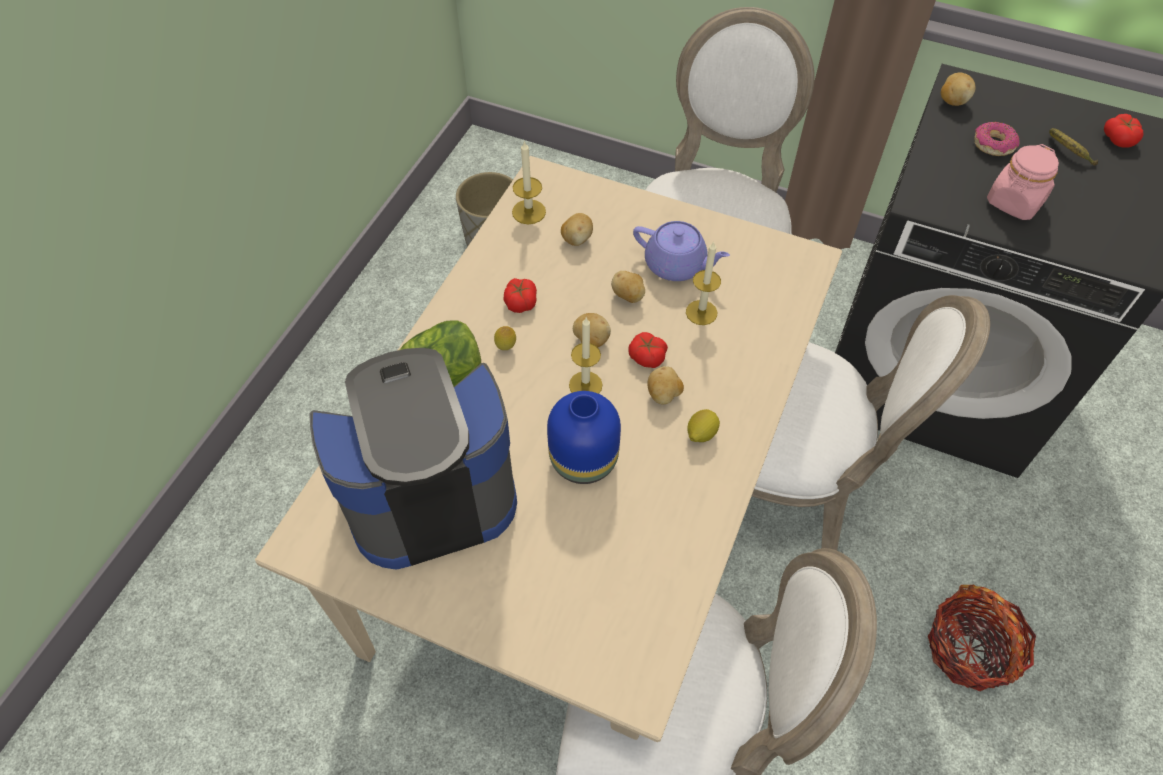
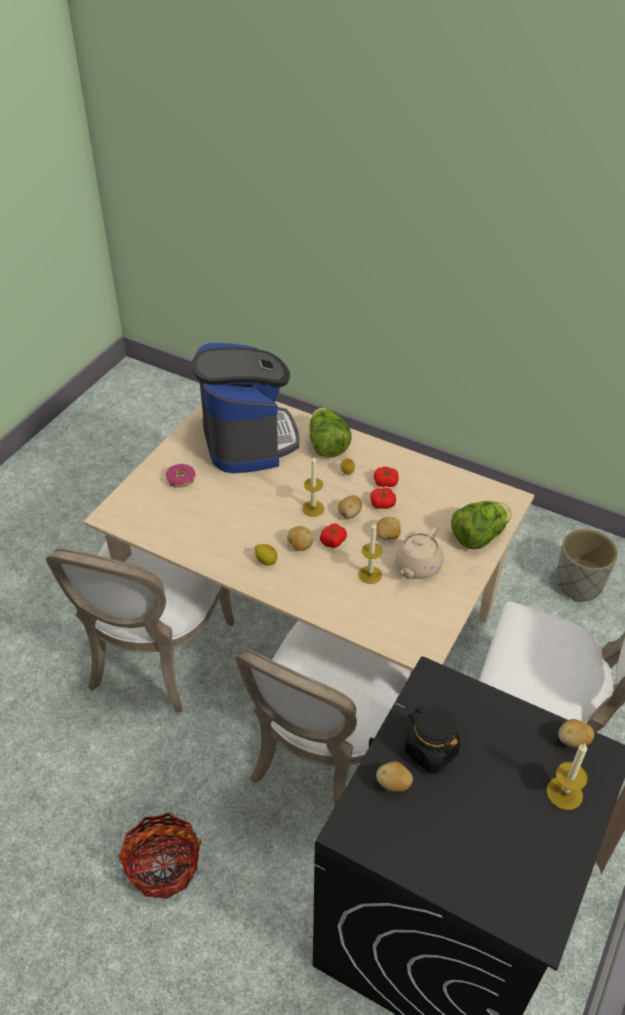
camera: 95 degrees right, 10 degrees down
candle [512,140,546,224] -> candle moved to [547,743,588,810]
blue vase [547,391,621,484] -> none
potato [561,213,593,246] -> potato moved to [376,761,413,792]
purple teapot [633,221,730,281] -> beige teapot [395,527,443,579]
donut [974,122,1020,156] -> donut moved to [166,464,196,488]
pink jar [987,144,1059,220] -> black jar [404,707,461,773]
banana [1049,128,1098,166] -> none
tomato [1104,114,1143,148] -> tomato moved to [370,488,396,509]
none -> lettuce [451,501,512,549]

